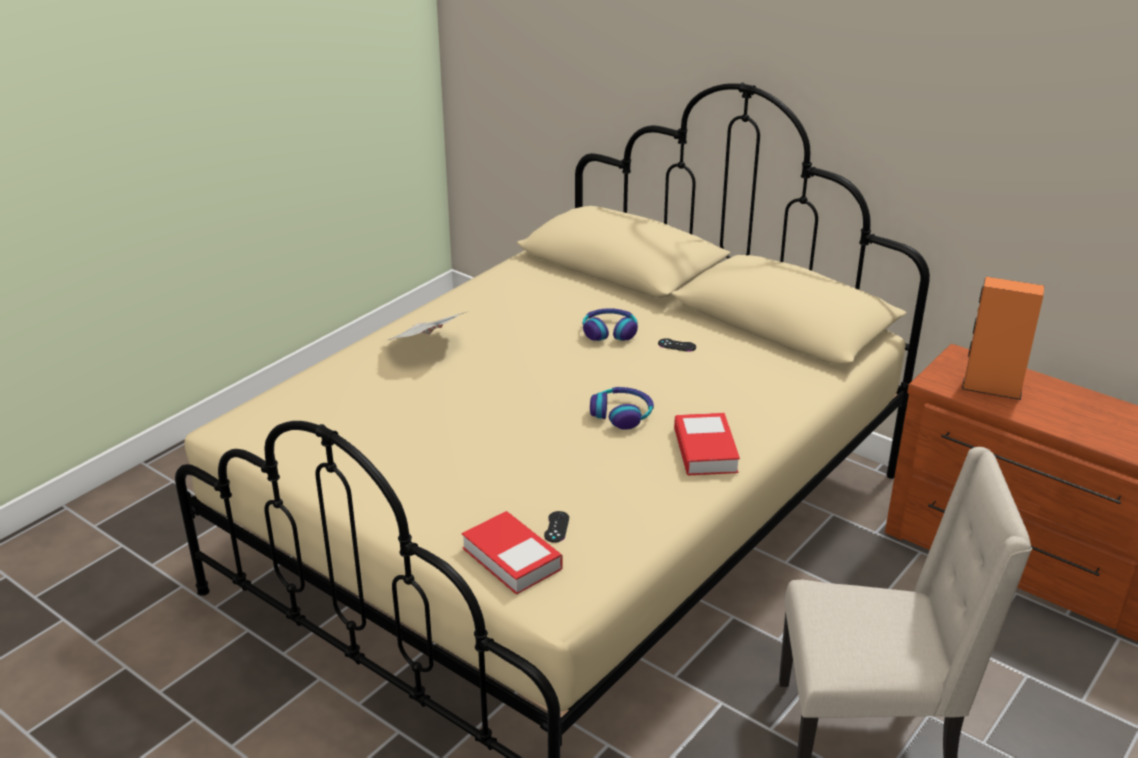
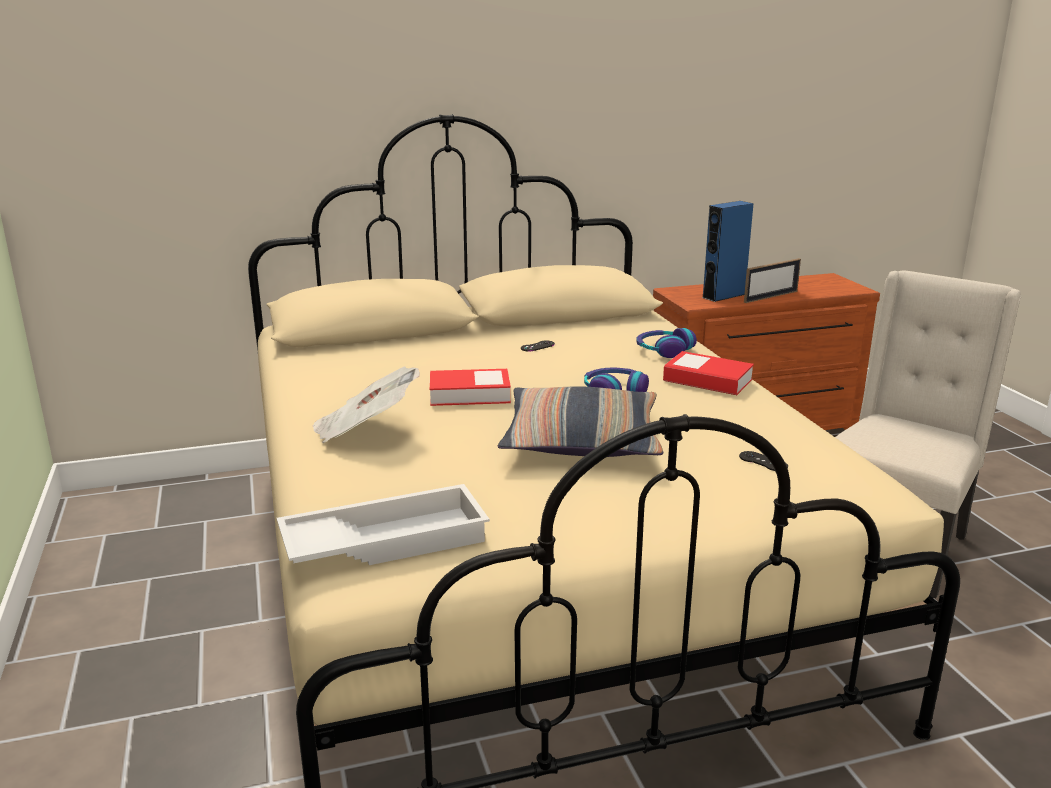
camera: 55 degrees left, 10 degrees down
book [462,511,563,595] -> book moved to [430,369,511,406]
headphones [583,308,638,341] -> headphones moved to [636,328,697,358]
orange speaker [962,277,1044,400] -> blue speaker [702,201,754,302]
none -> white tray [277,484,490,565]
none -> pillow [498,386,664,457]
none -> picture frame [744,258,801,303]

